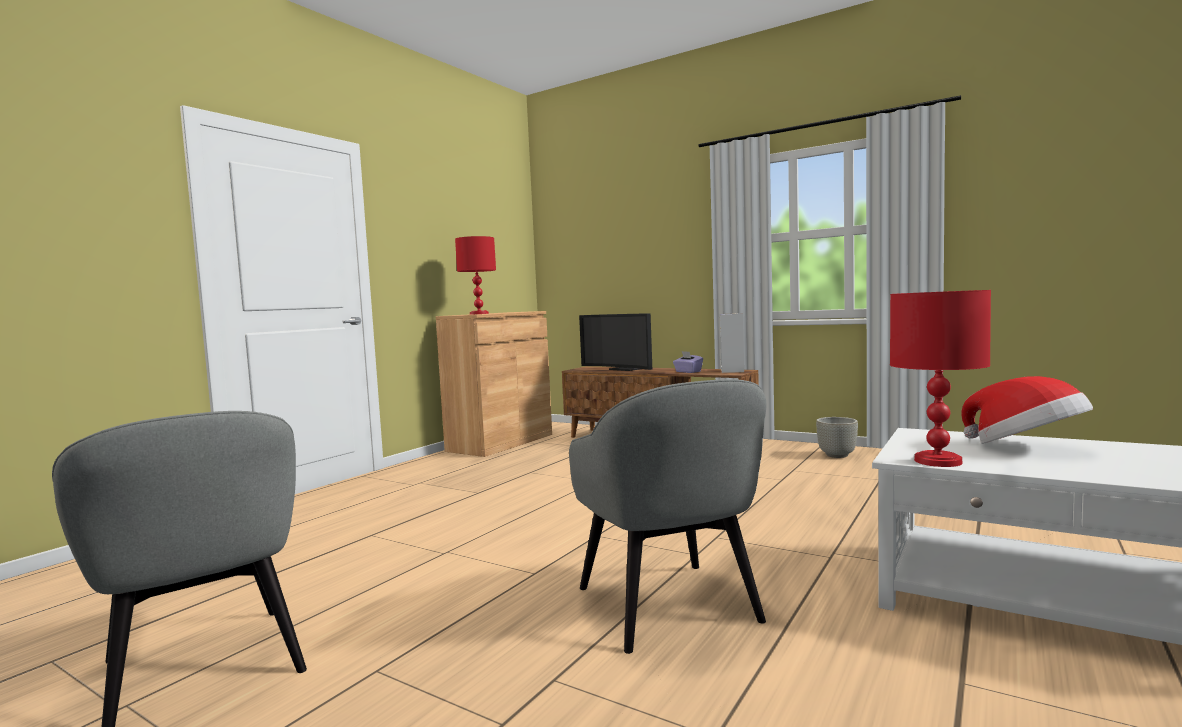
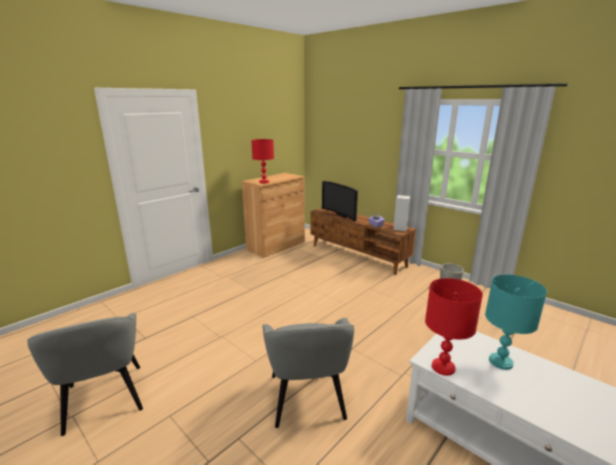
camera: 10 degrees right, 15 degrees up
hat [962,376,1093,444] -> turquoise table lamp [485,274,547,370]

